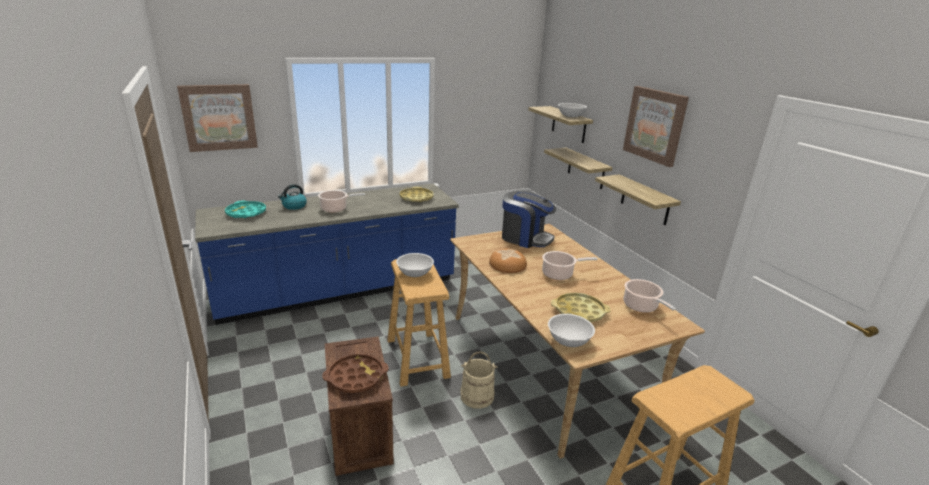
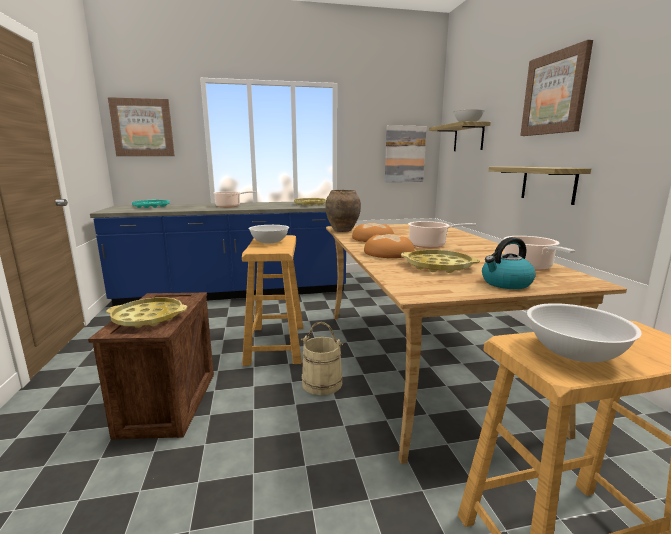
camera: 15 degrees right, 10 degrees down
kettle [278,184,307,210] -> kettle moved to [482,237,536,289]
brown tray [322,354,389,393] -> yellow tray [106,297,187,328]
coffee machine [502,191,556,248] -> none
shelf [544,148,613,189] -> none
white bowl [548,314,595,347] -> white bowl moved to [527,303,642,362]
none -> brown vase [325,190,361,232]
none -> bread [364,234,415,258]
none -> picture [385,125,427,182]

